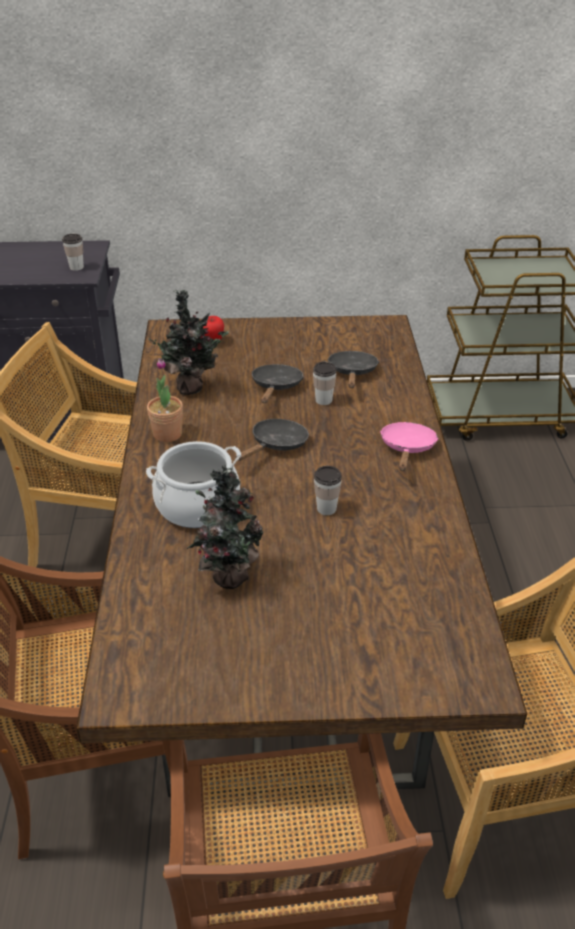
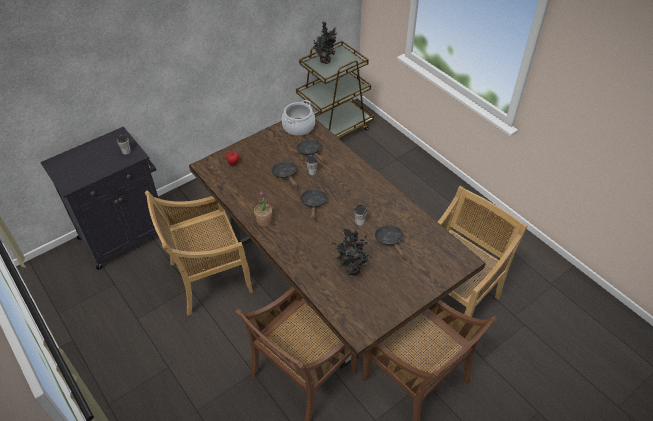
camera: 35 degrees left, 10 degrees up
cooking pot [146,441,241,528] -> cooking pot moved to [282,100,315,136]
potted plant [148,290,229,395] -> potted plant moved to [313,21,337,64]
pink frying pan [380,422,439,471] -> none
none -> black frying pan [375,225,405,258]

